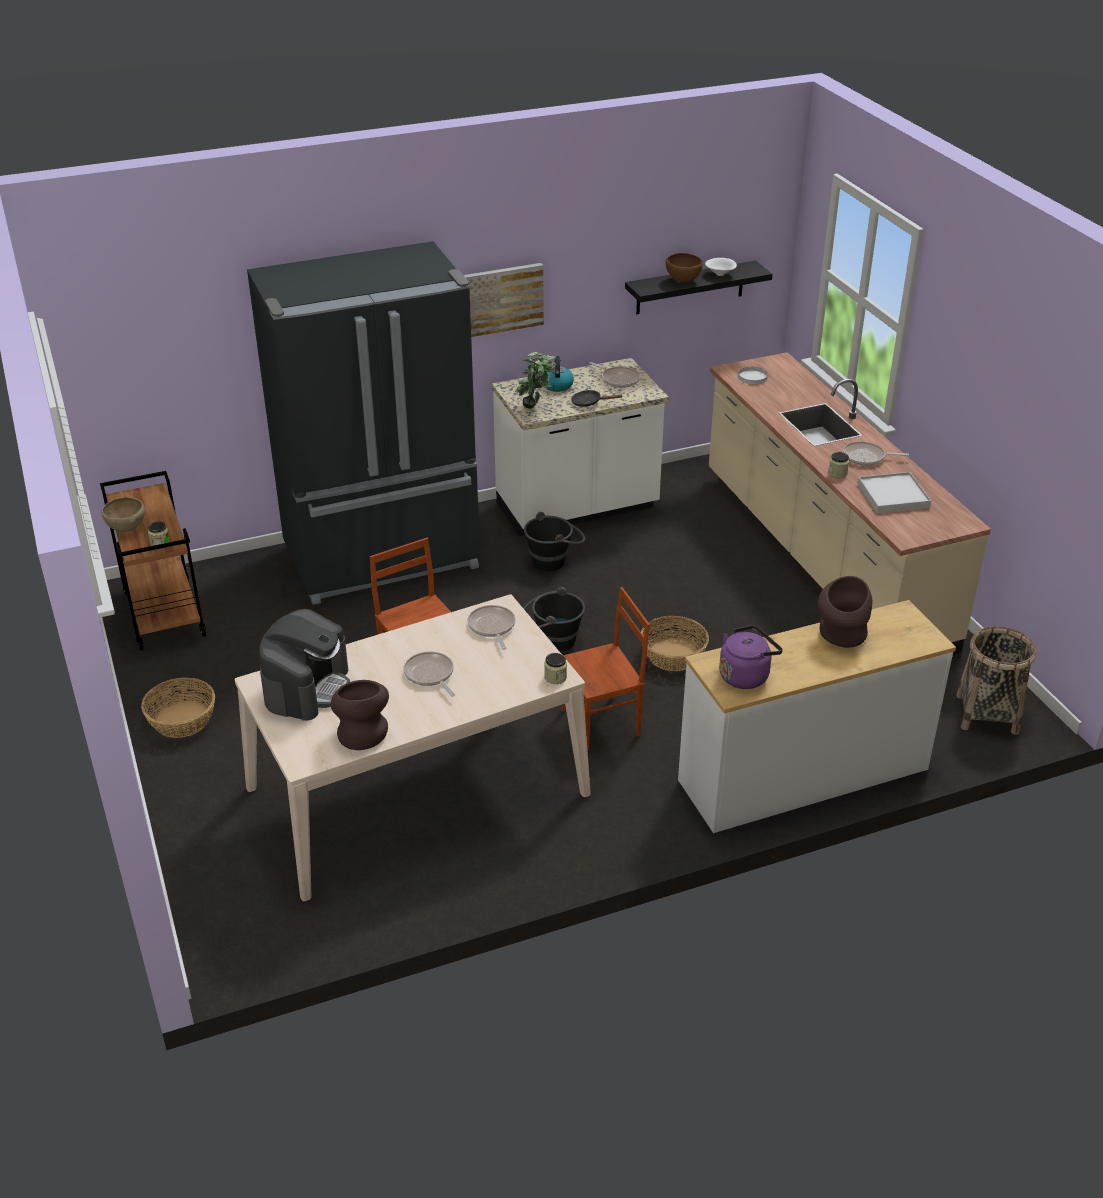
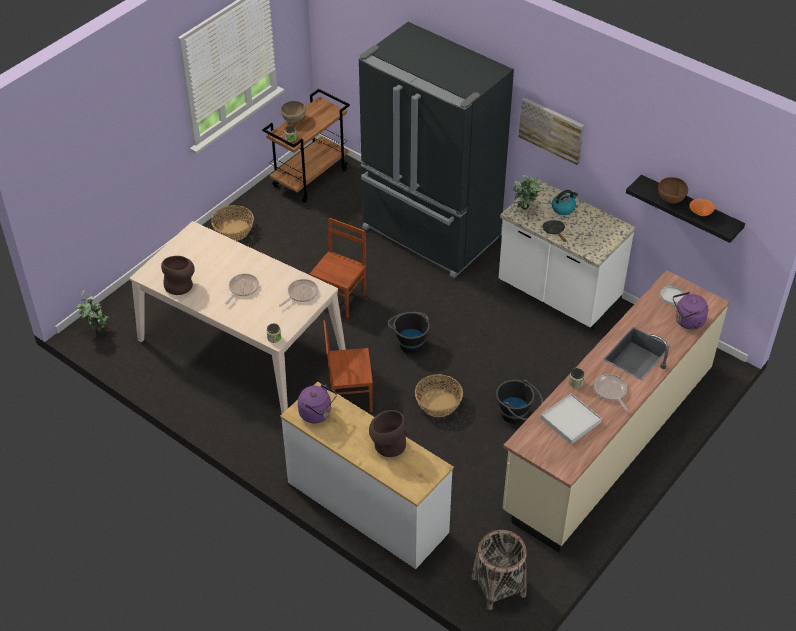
camera: 60 degrees right, 10 degrees up
coffee machine [259,609,350,721] -> none
black bucket [524,512,585,571] -> black bucket moved to [496,380,543,424]
brown chair [561,587,650,750] -> brown chair turned 135 degrees clockwise [324,320,373,412]
frying pan [590,362,640,388] -> none
white bowl [705,258,737,276] -> orange bowl [689,199,715,216]
none -> potted plant [75,290,109,334]
none -> purple kettle [673,292,708,330]

